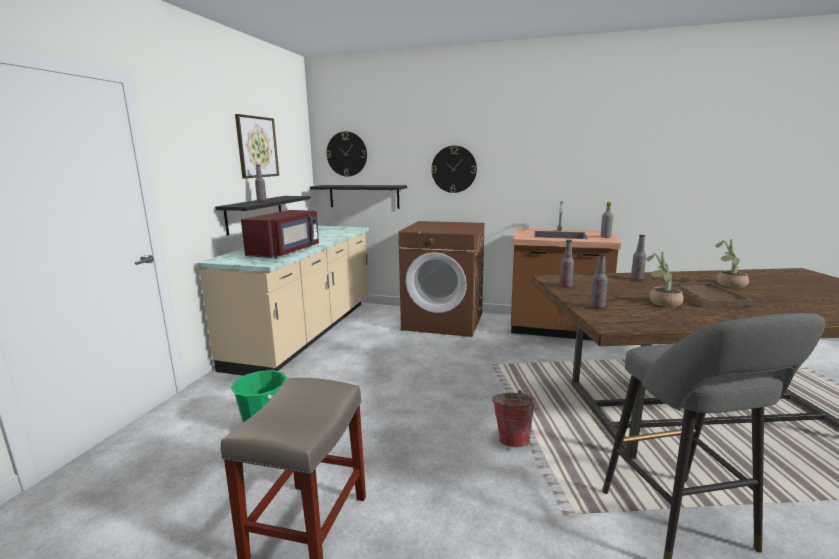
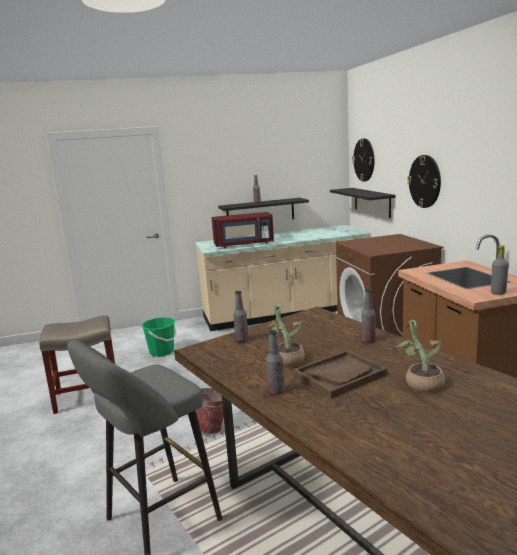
camera: 60 degrees right, 0 degrees up
picture [235,114,279,178] -> none
bottle [559,240,574,288] -> bottle moved to [266,330,285,395]

